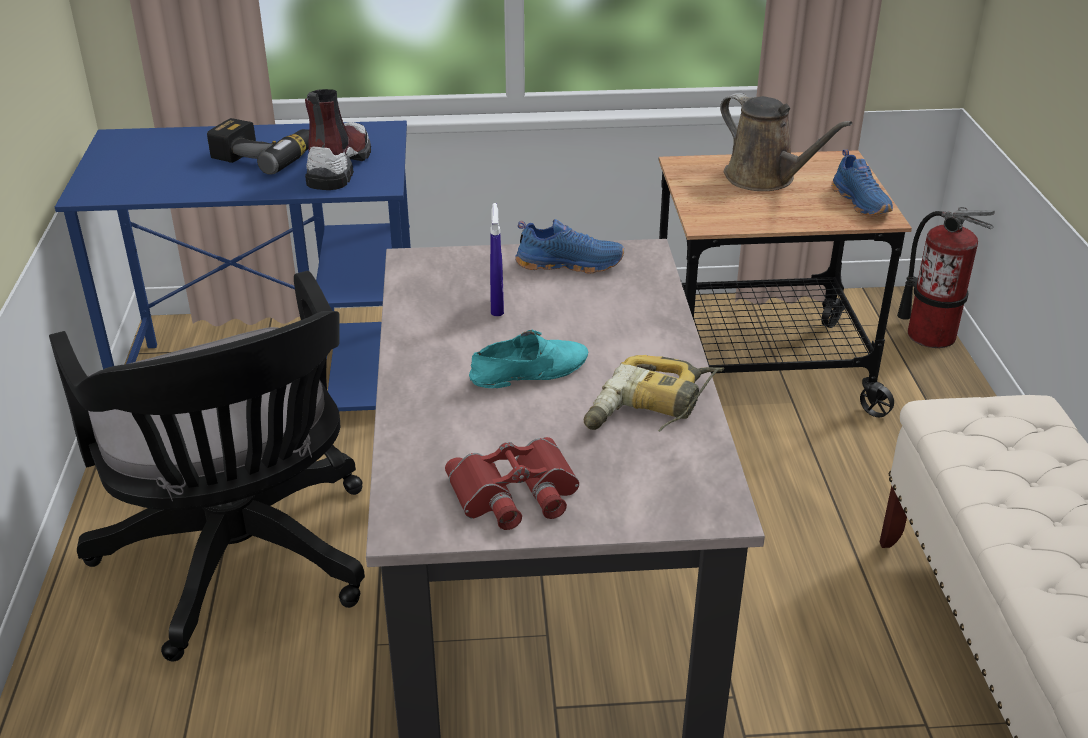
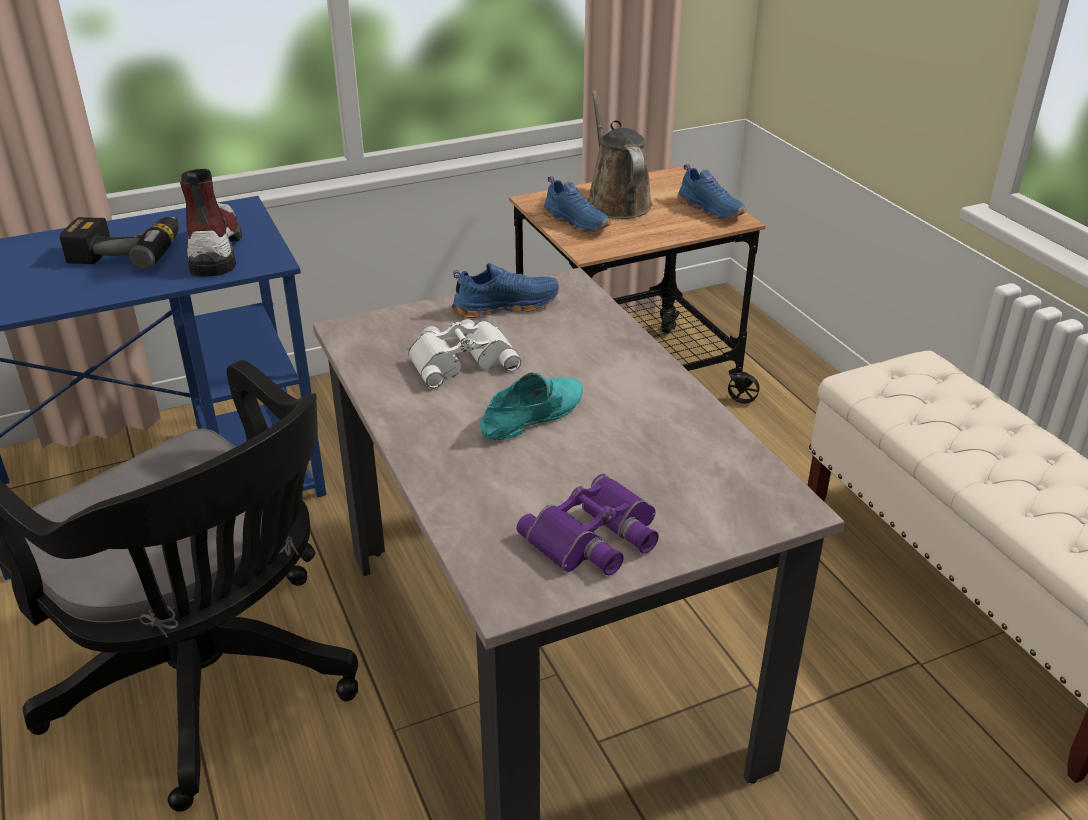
camera: 20 degrees left, 0 degrees up
red binoculars [445,437,579,530] -> purple binoculars [517,474,659,575]
blue spray bottle [490,203,504,316] -> white binoculars [408,319,521,388]
power drill [584,355,724,432] -> none
brown watering can [720,93,853,191] -> brown watering can turned 135 degrees counterclockwise [587,91,652,219]
fire extinguisher [897,207,995,348] -> none
none -> blue shoe [543,176,611,233]

